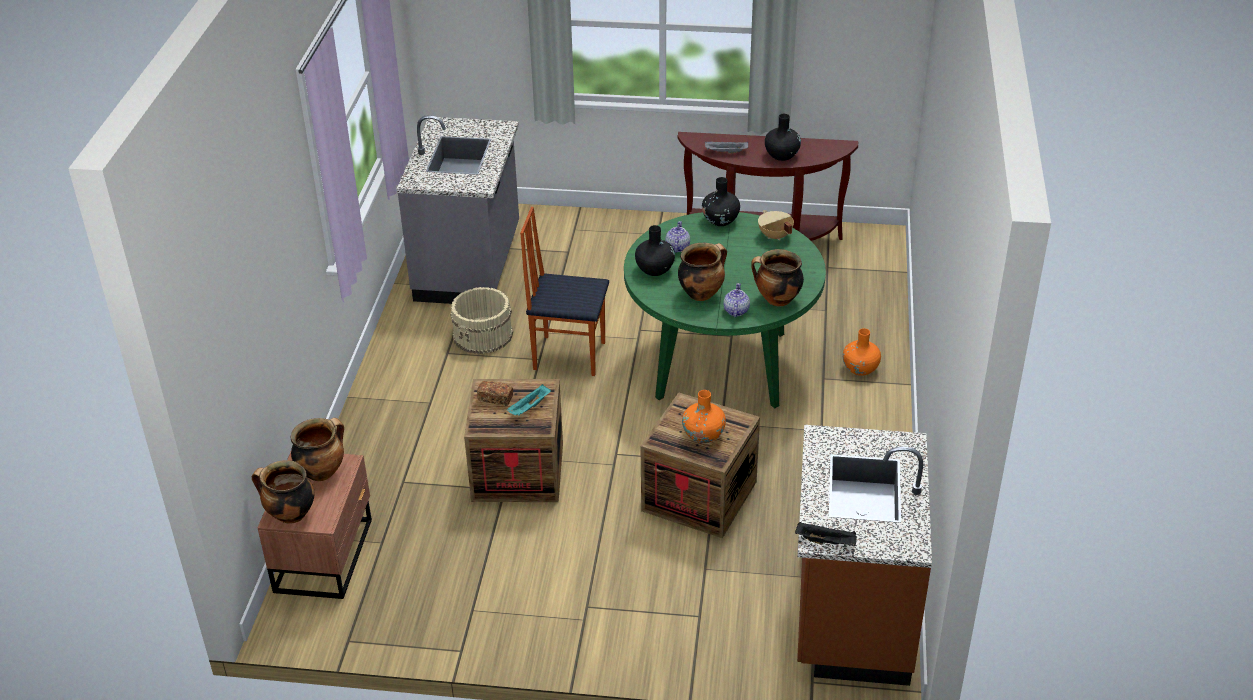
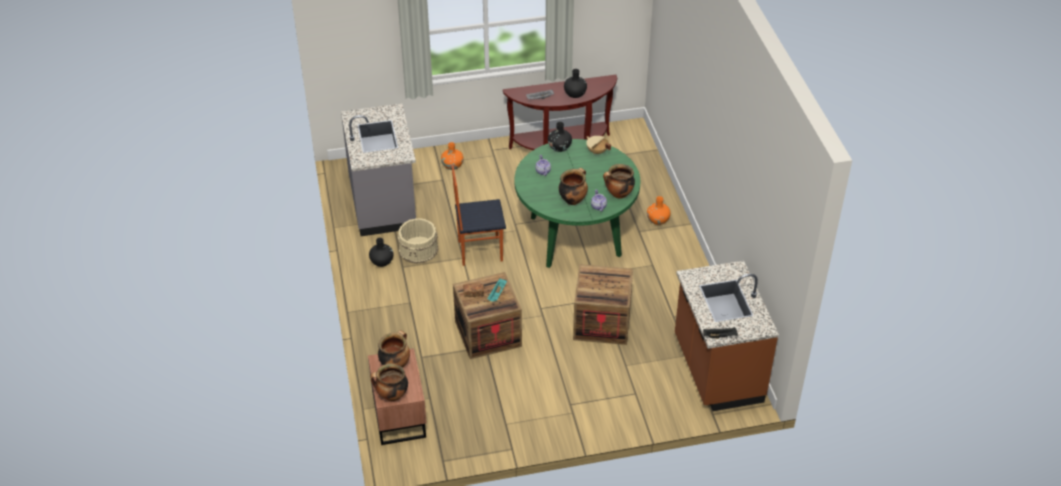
camera: 20 degrees left, 5 degrees up
black vase [635,225,675,276] -> black vase moved to [369,238,393,267]
orange vase [682,390,726,443] -> orange vase moved to [441,142,464,170]

